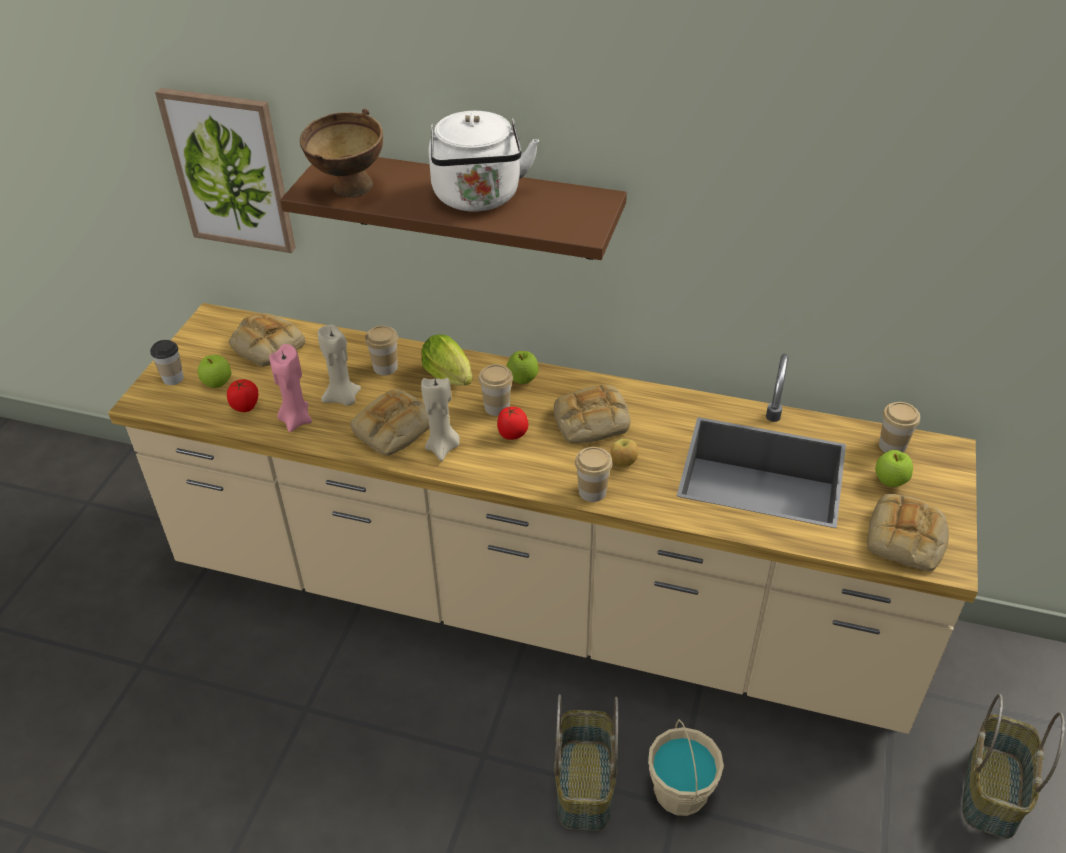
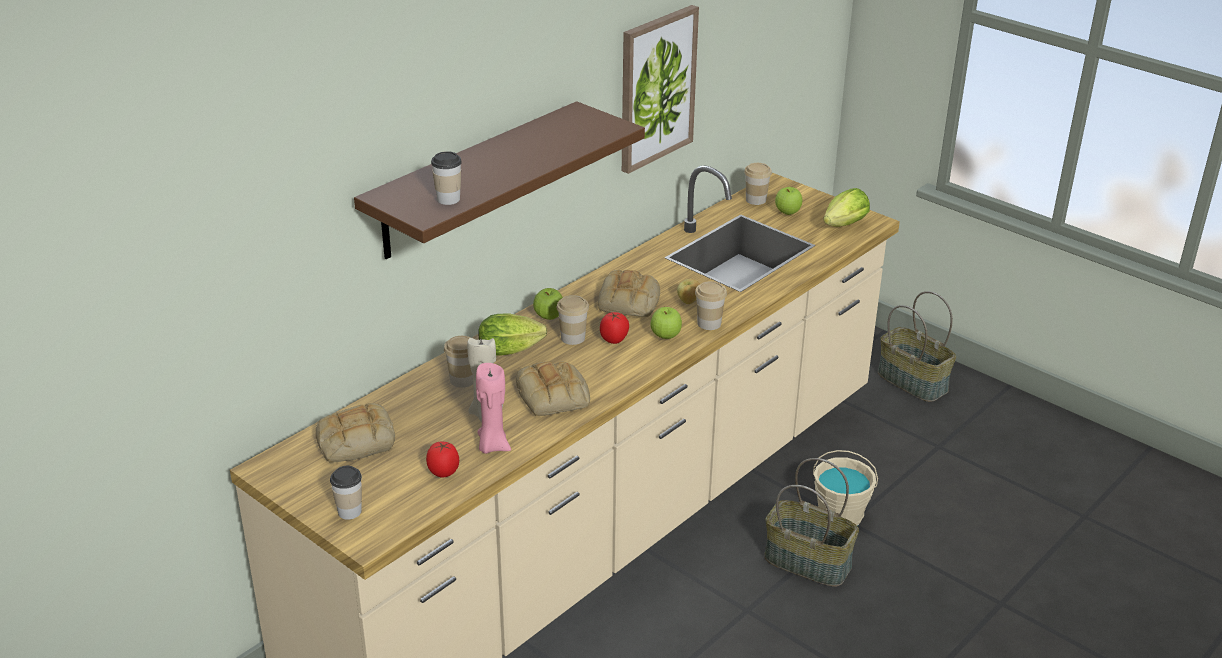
camera: 65 degrees left, 10 degrees down
picture [155,88,296,253] -> picture moved to [622,5,699,174]
apple [198,355,231,388] -> apple moved to [651,307,682,339]
brown bowl [300,109,383,198] -> cup [431,151,462,205]
beige candle [421,378,460,461] -> none
white kettle [429,111,539,212] -> none
bread [867,494,949,571] -> lettuce [824,188,870,227]

